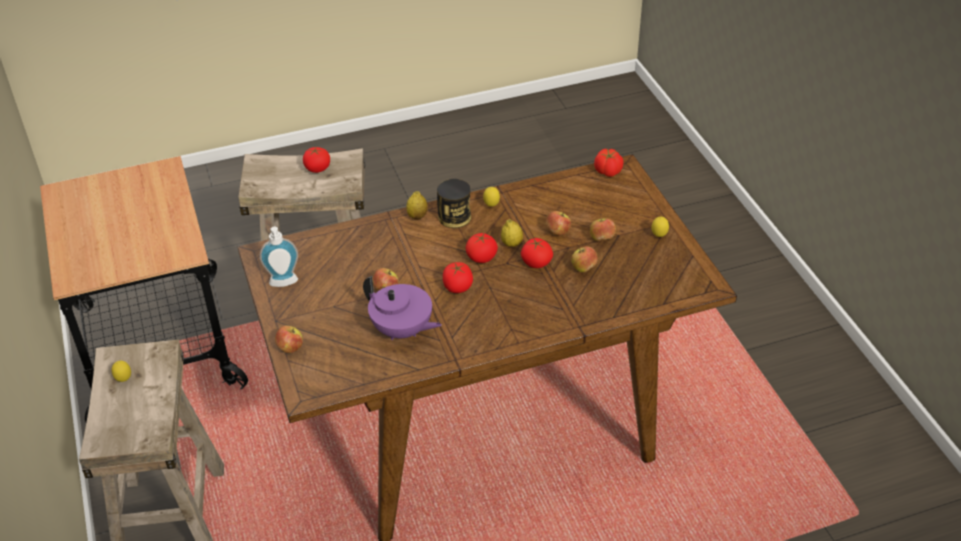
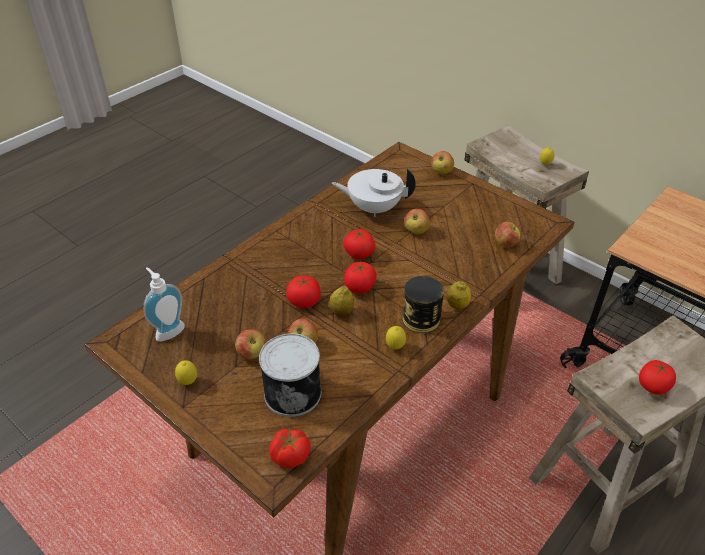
camera: 150 degrees right, 0 degrees up
soap dispenser [260,227,298,287] -> soap dispenser moved to [143,267,185,341]
purple teapot [363,276,442,340] -> white teapot [332,169,416,217]
apple [571,246,598,272] -> apple moved to [495,222,520,247]
none -> can [259,333,321,417]

